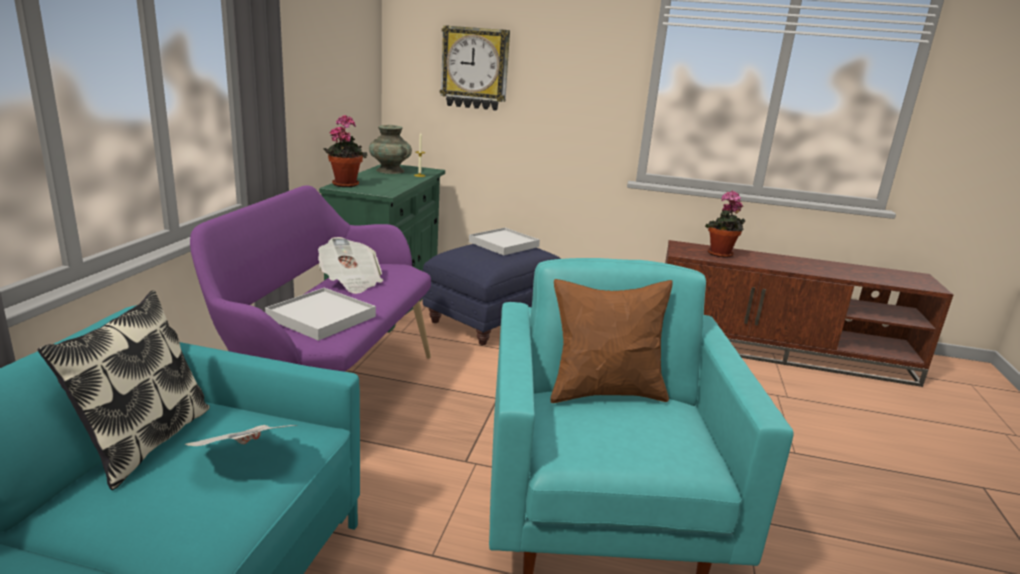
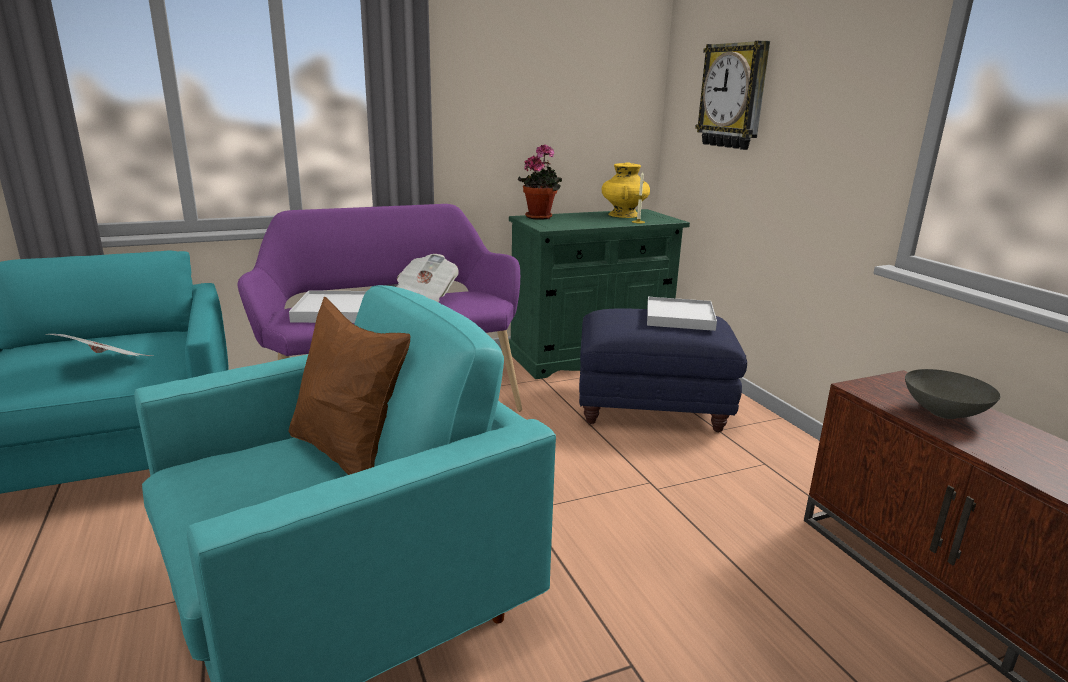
camera: 55 degrees right, 0 degrees up
pillow [37,290,210,490] -> none
turquoise vase [369,125,412,174] -> yellow vase [602,162,650,218]
potted plant [705,191,745,258] -> grey bowl [905,369,1000,419]

